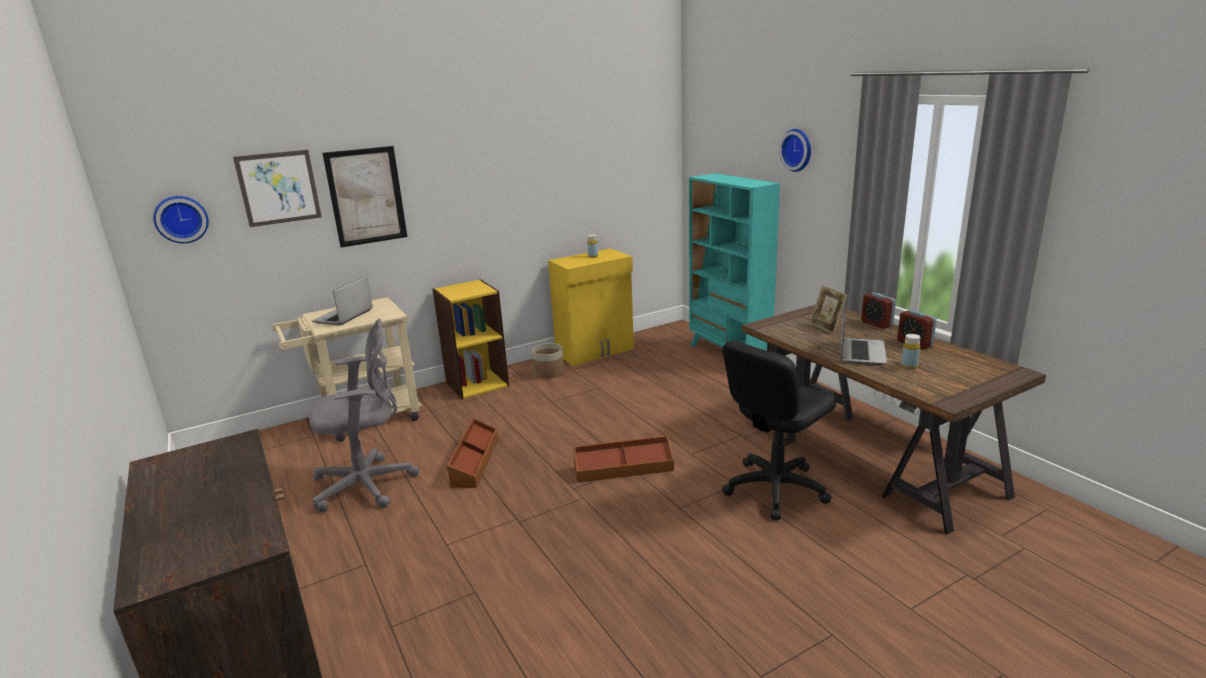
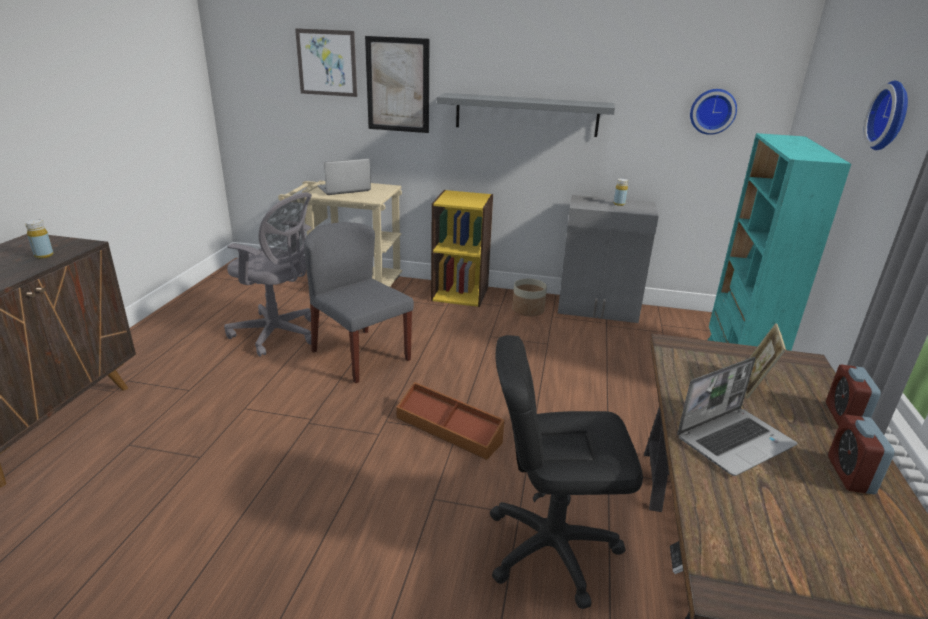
camera: 40 degrees right, 5 degrees up
wall clock [153,196,209,243] -> wall clock moved to [690,89,737,135]
brown storage box [447,418,498,488] -> grey chair [304,222,414,383]
yellow cabinet [548,248,634,366] -> grey cabinet [558,195,659,323]
yellow bottle [901,334,921,369] -> yellow bottle moved to [25,219,53,258]
none -> grey shelf [437,93,615,137]

